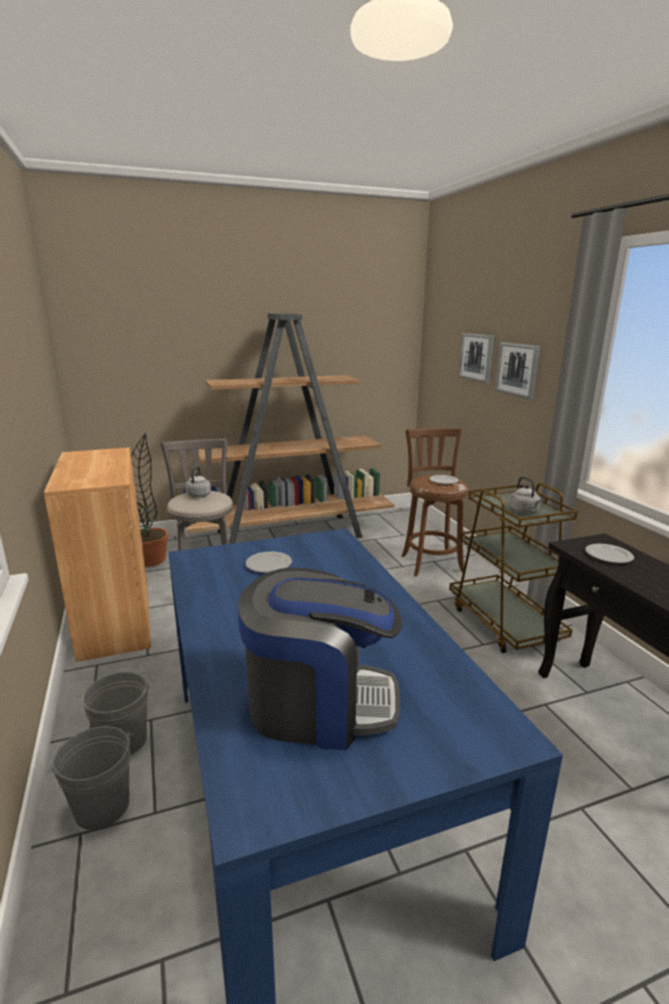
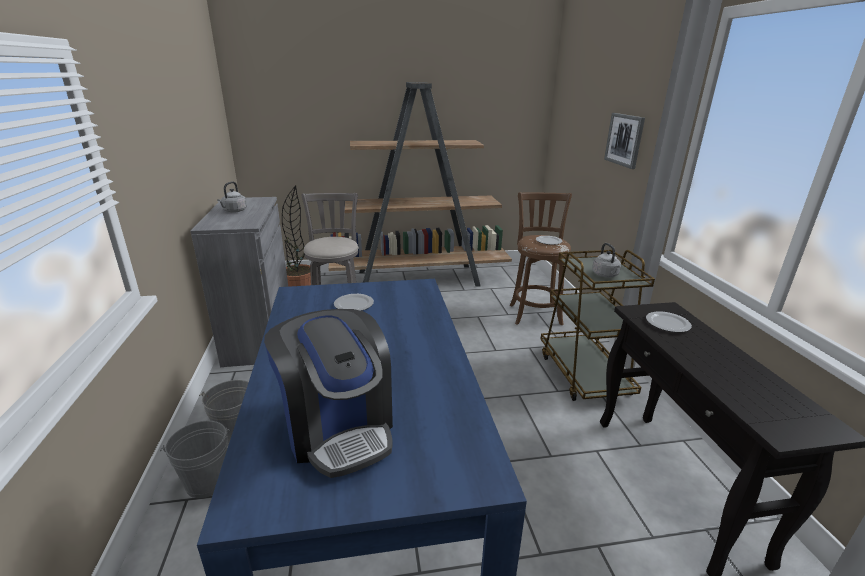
camera: 10 degrees right, 5 degrees up
brown cabinet [44,447,151,662] -> grey cabinet [190,197,288,367]
grey kettle [185,466,211,498] -> grey kettle moved to [217,181,247,213]
coffee machine [238,568,402,750] -> coffee machine turned 45 degrees clockwise [264,309,393,478]
picture [458,333,494,383] -> none

